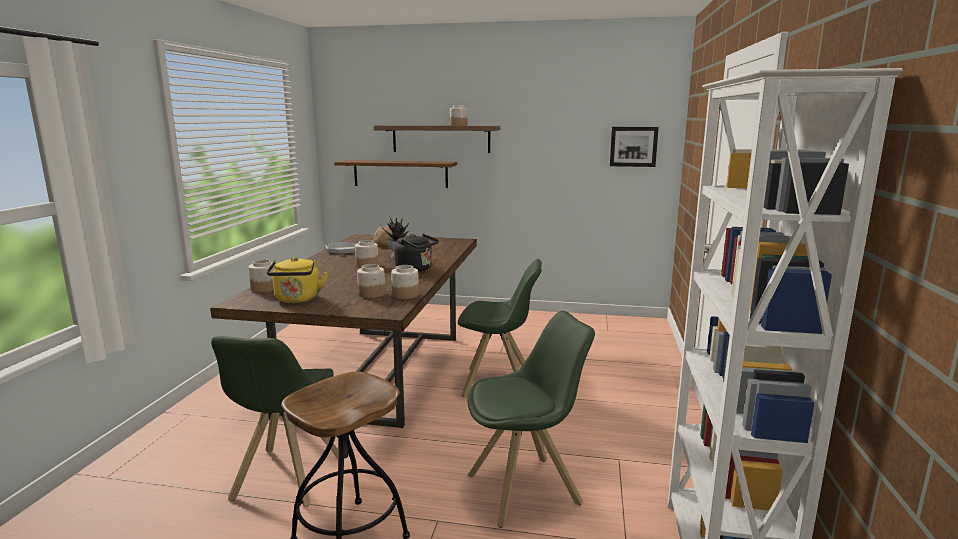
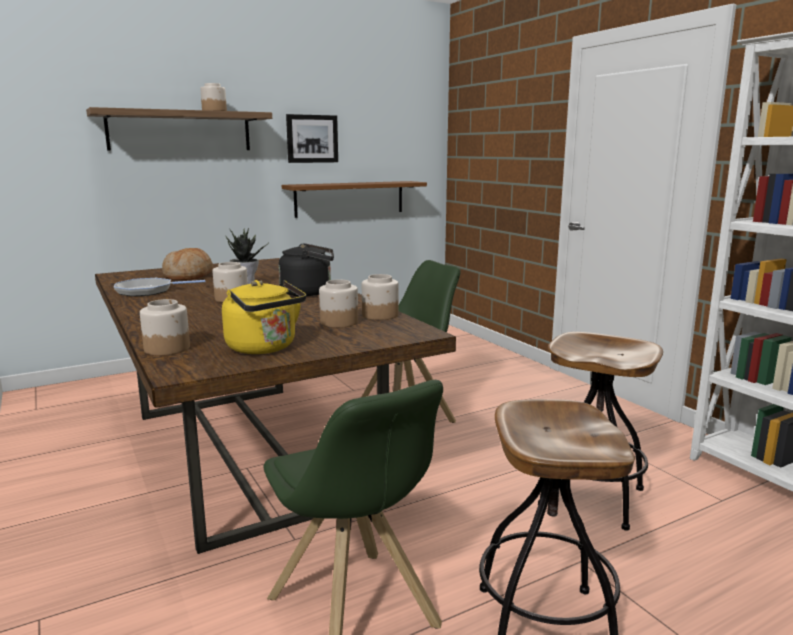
camera: 40 degrees left, 0 degrees up
brown shelf [334,160,457,188] -> brown shelf moved to [282,181,427,218]
green chair [467,311,595,528] -> brown stool [538,332,663,531]
picture [610,127,659,167] -> picture moved to [286,114,338,163]

